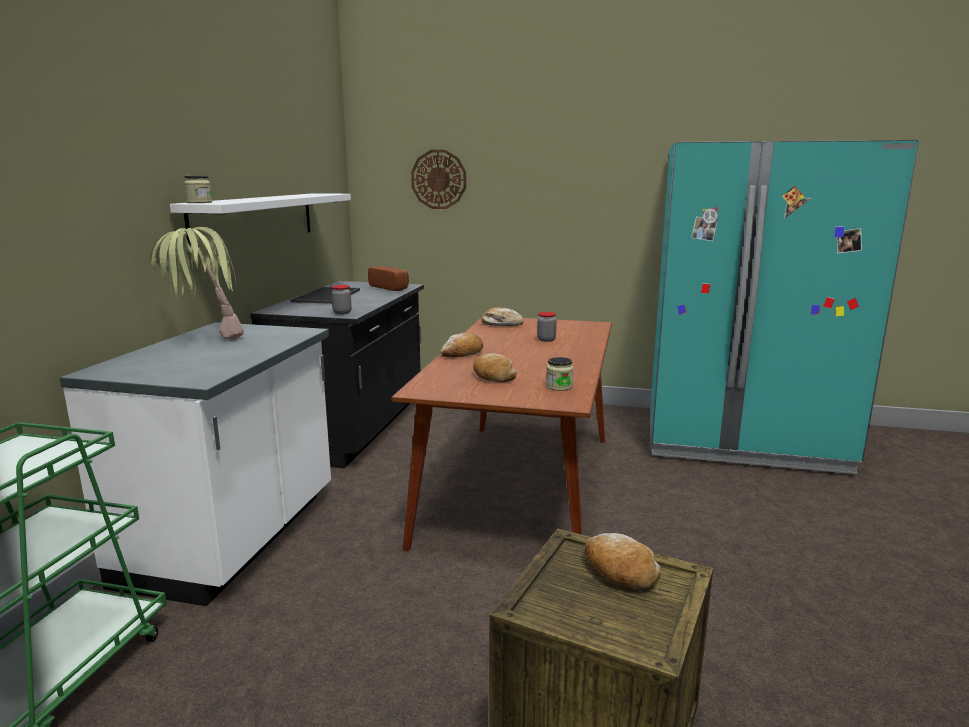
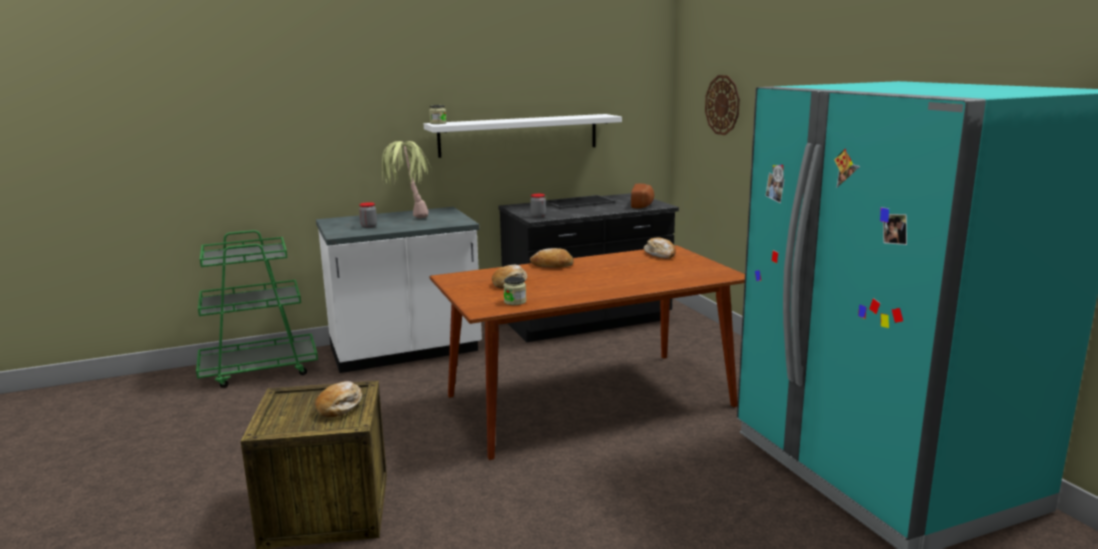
camera: 55 degrees right, 0 degrees up
jar [537,312,557,342] -> jar moved to [359,202,377,228]

